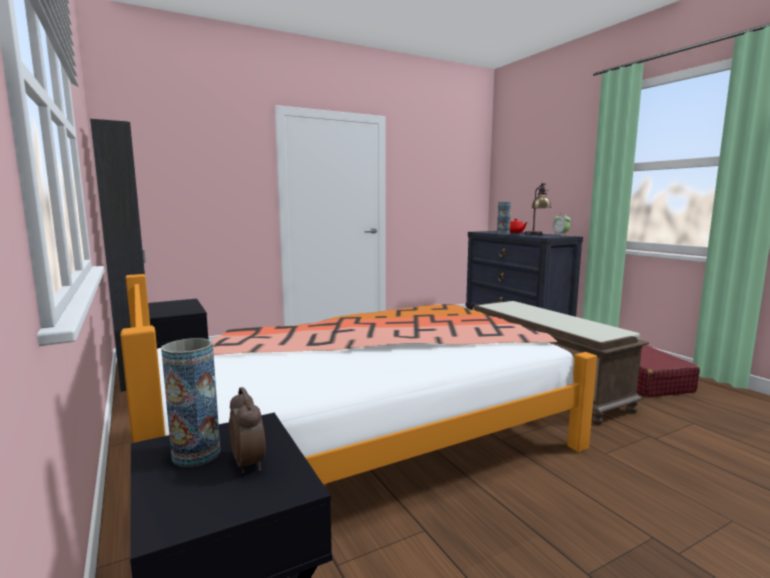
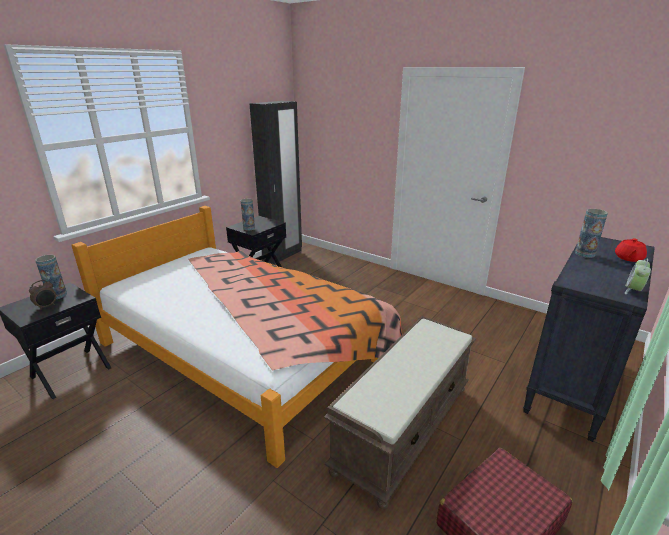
camera: 65 degrees right, 15 degrees up
table lamp [524,183,551,235] -> none
none -> vase [241,199,255,230]

